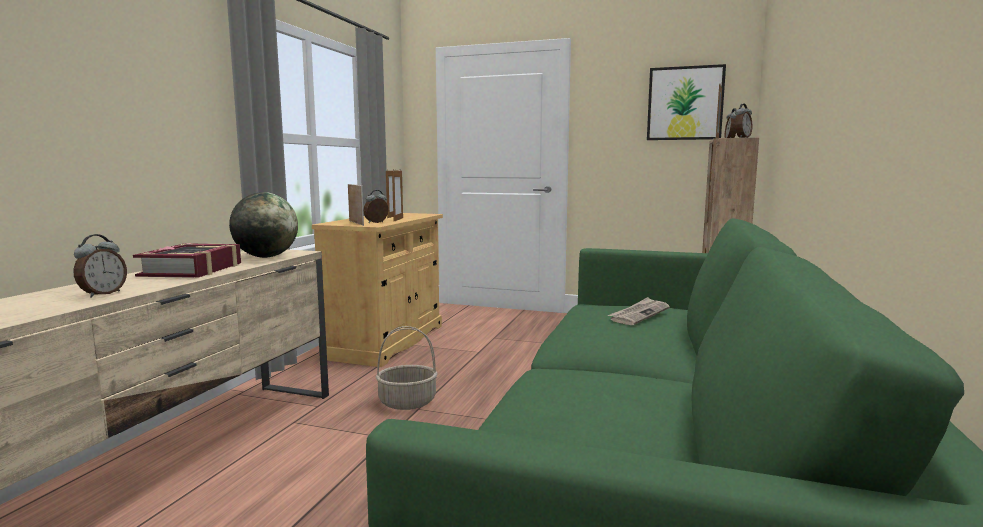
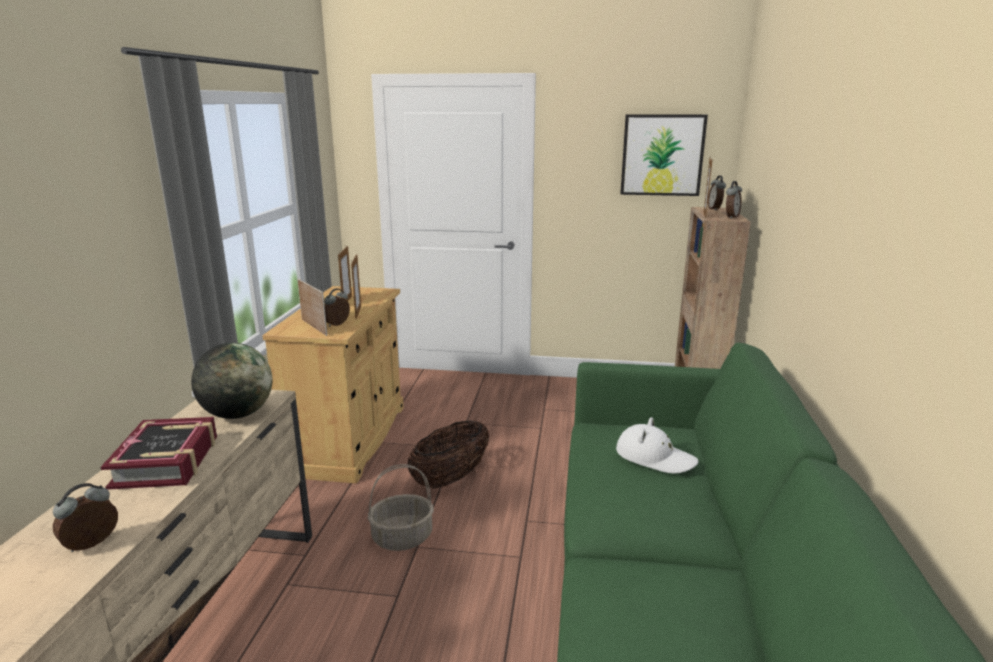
camera: 10 degrees left, 10 degrees up
alarm clock [73,234,127,298] -> alarm clock turned 150 degrees counterclockwise [53,483,118,552]
newspaper [608,297,670,325] -> white hat [616,417,699,474]
none -> basket [407,420,489,489]

